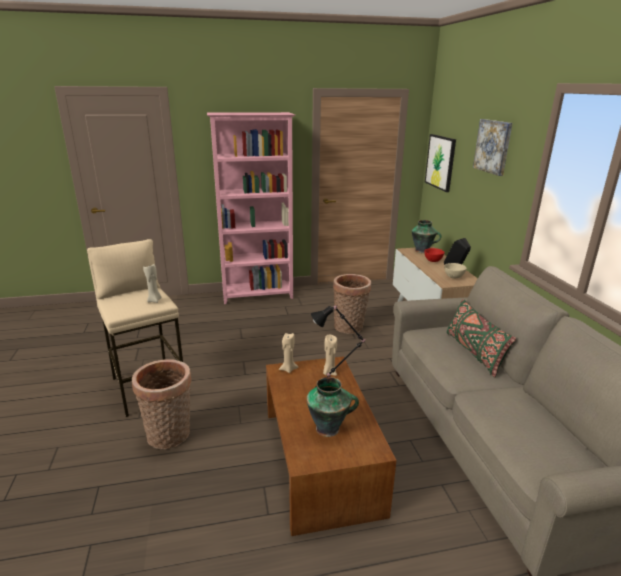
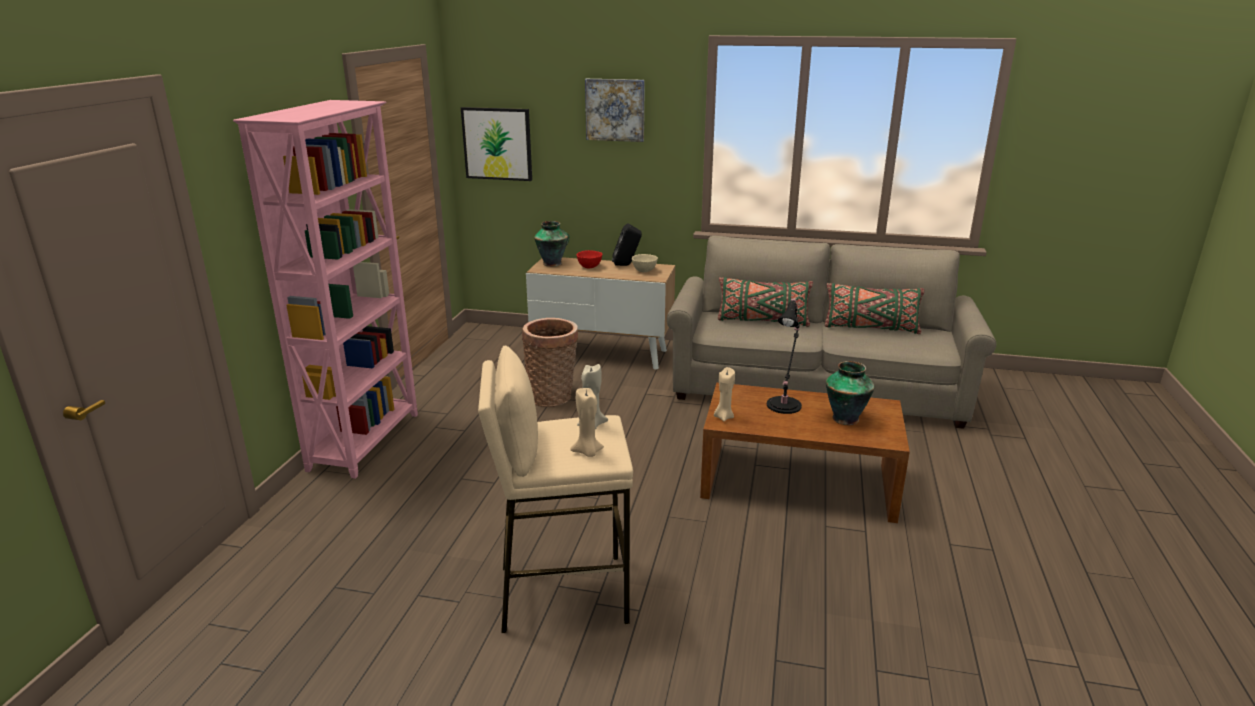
camera: 65 degrees left, 0 degrees up
basket [132,359,192,449] -> none
beige candle [323,335,337,376] -> beige candle moved to [570,388,604,457]
none -> green pillow [825,283,925,334]

